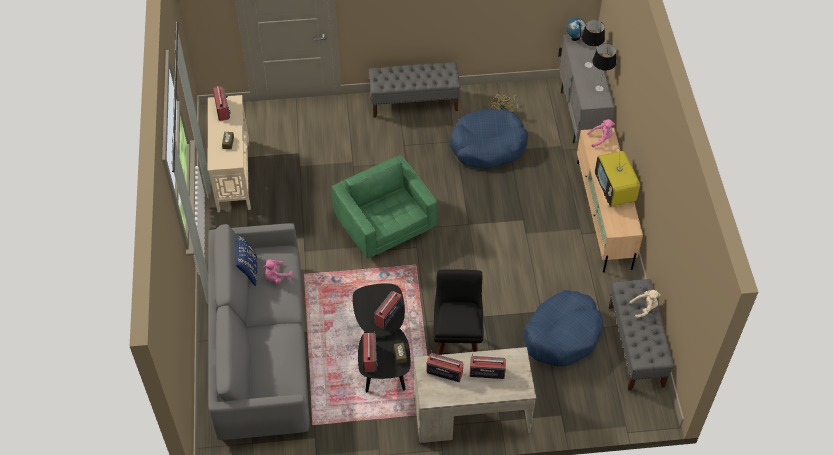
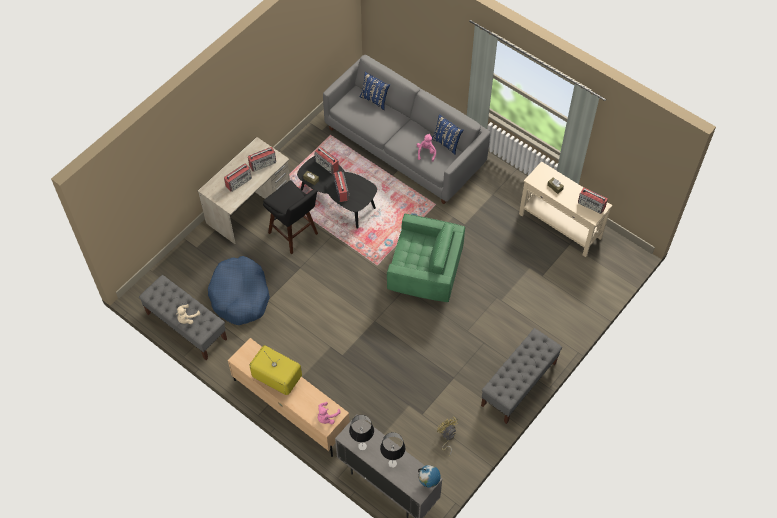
camera: 135 degrees right, 5 degrees up
blue dog bed [450,109,528,169] -> none
none -> blue pillow [359,72,390,110]

